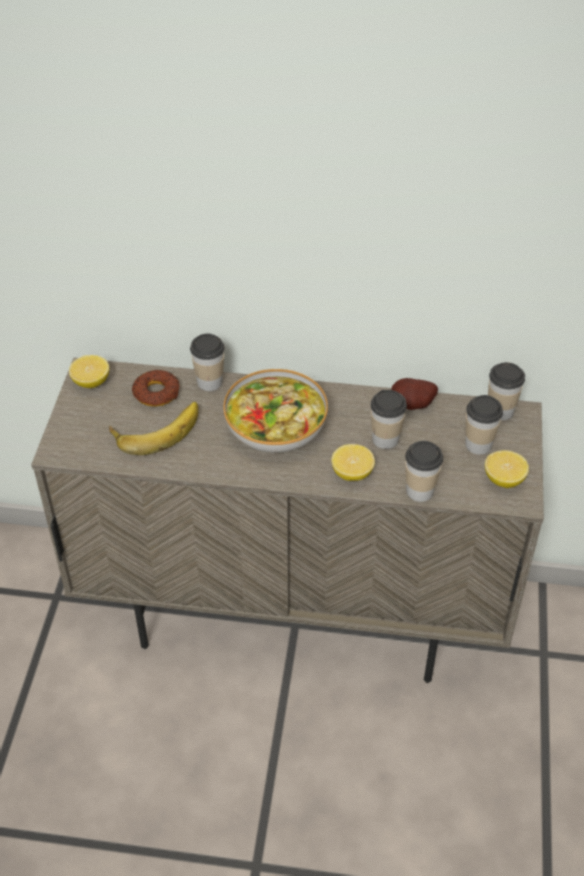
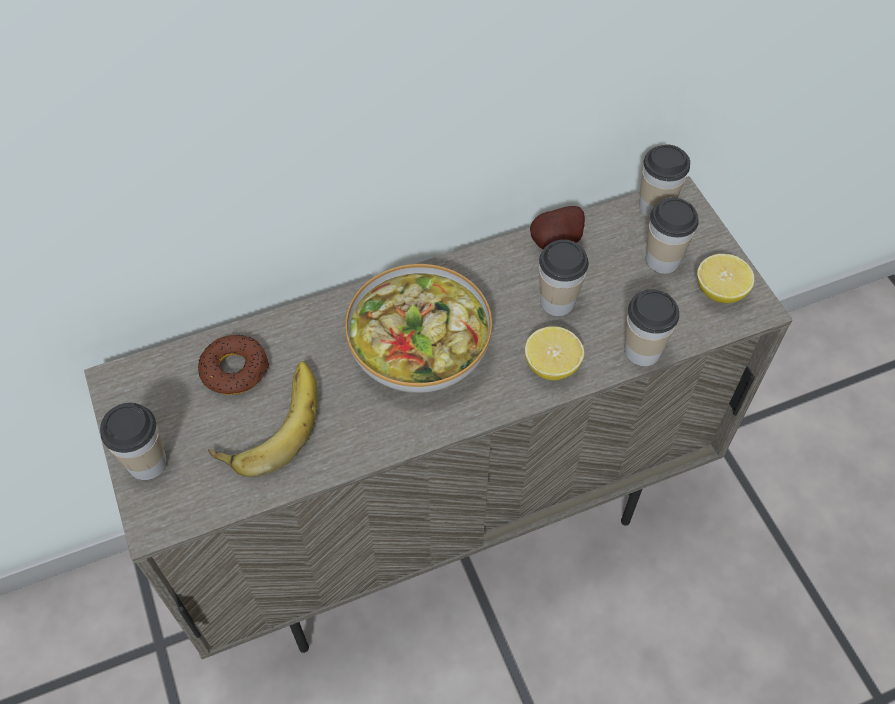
camera: 30 degrees left, 10 degrees up
lemon [69,355,109,388] -> none
cup [190,333,225,391] -> cup moved to [100,403,167,480]

